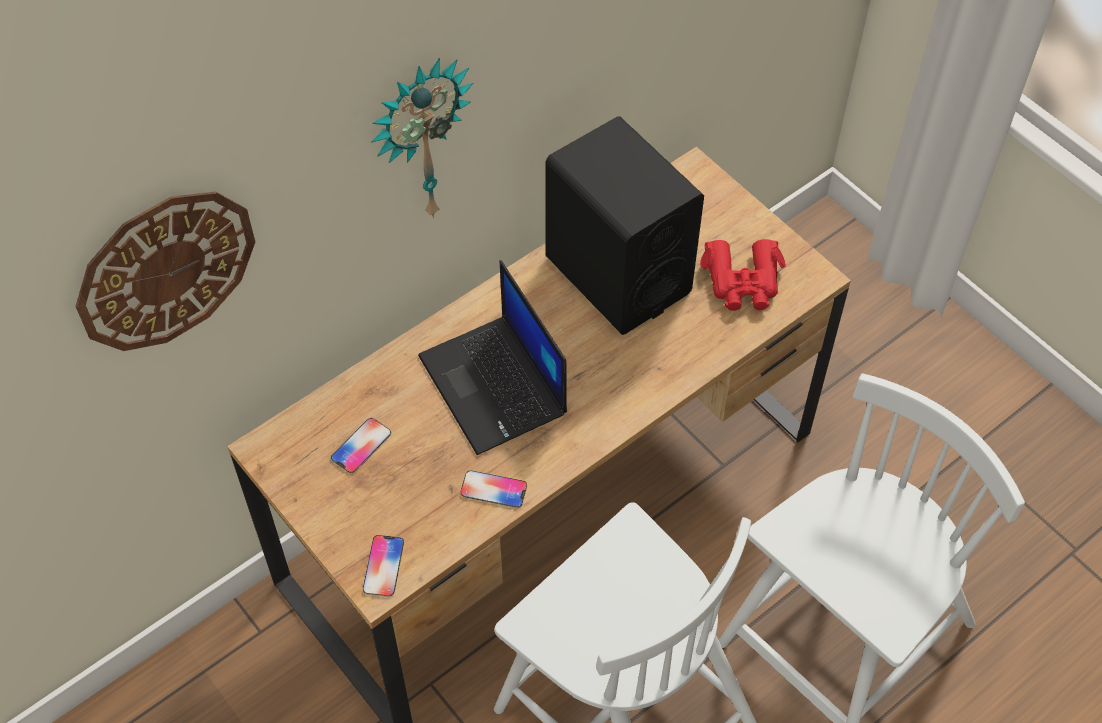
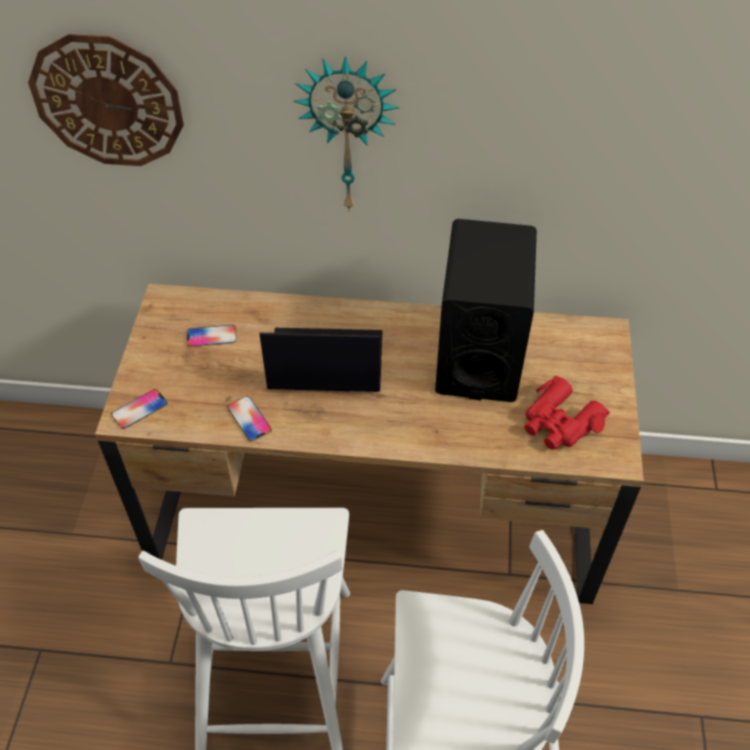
camera: 45 degrees right, 5 degrees down
laptop [418,260,567,455] -> laptop turned 75 degrees clockwise [259,328,383,392]

